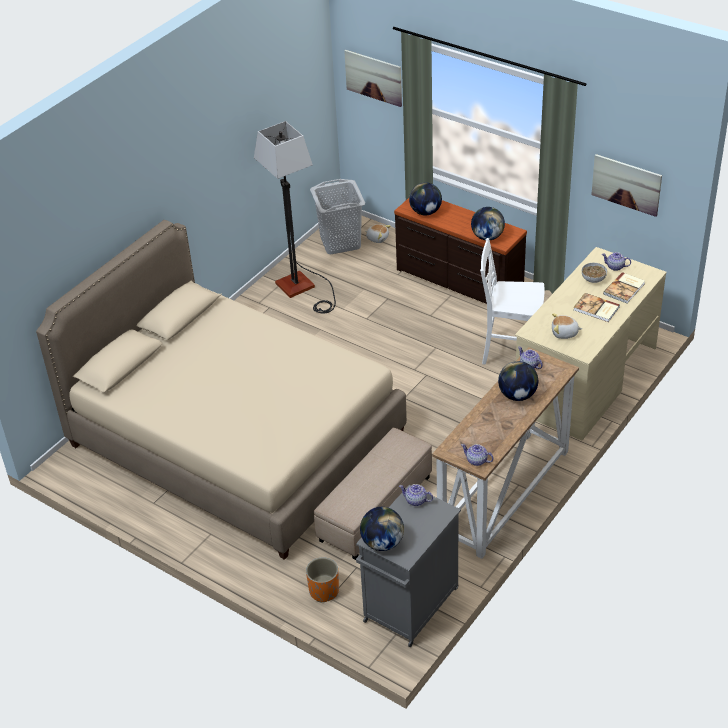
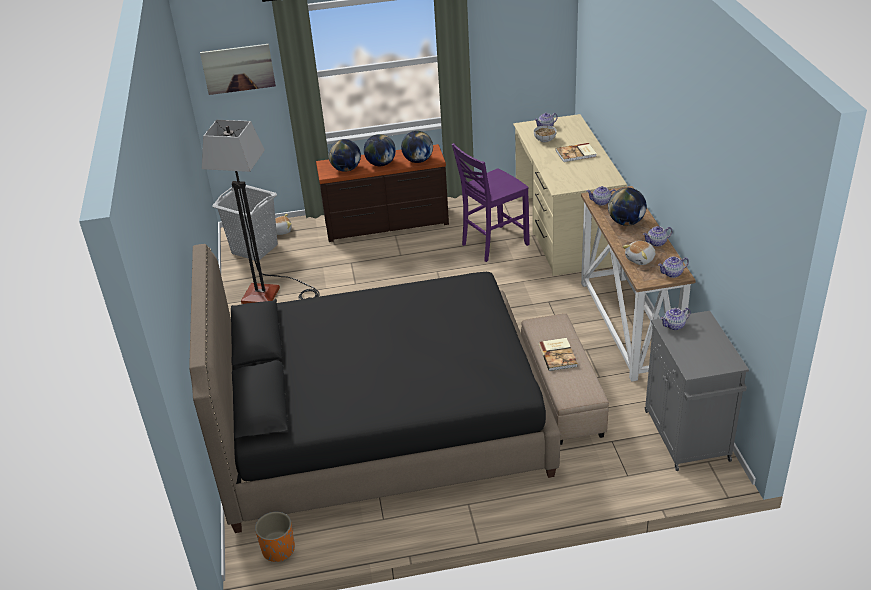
camera: 45 degrees left, 5 degrees down
beige bed [36,220,407,560] -> black bed [189,244,560,533]
orange planter [306,557,339,602] -> orange planter moved to [255,512,295,562]
globe [360,507,404,551] -> globe moved to [364,134,396,166]
white chair [480,238,544,365] -> purple chair [452,143,530,262]
plush toy [552,313,583,339] -> plush toy moved to [622,241,656,265]
picture [591,154,662,217] -> none
book [603,272,645,303] -> book moved to [538,338,578,371]
none -> teapot [643,226,672,247]

